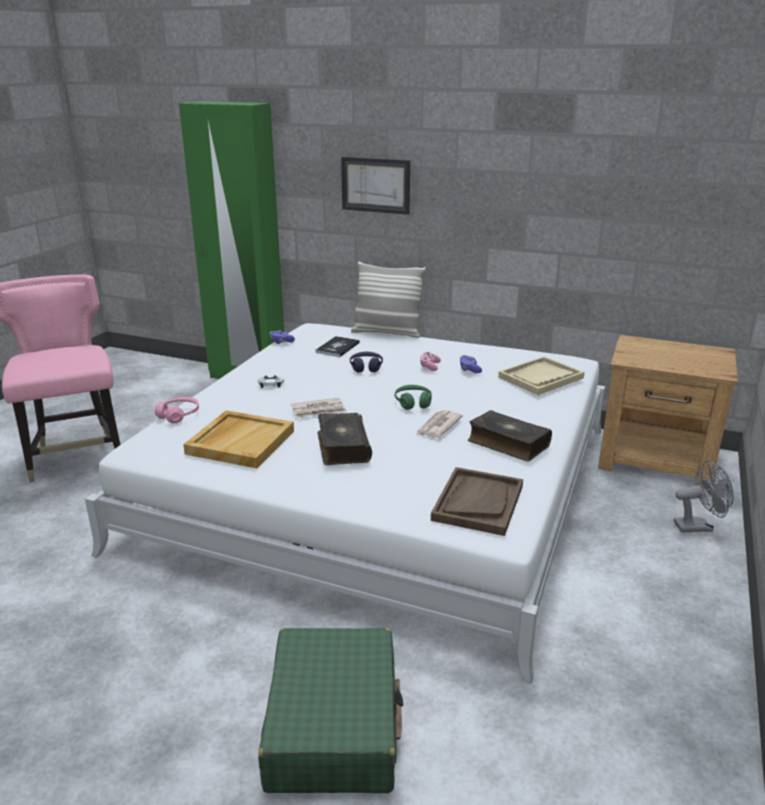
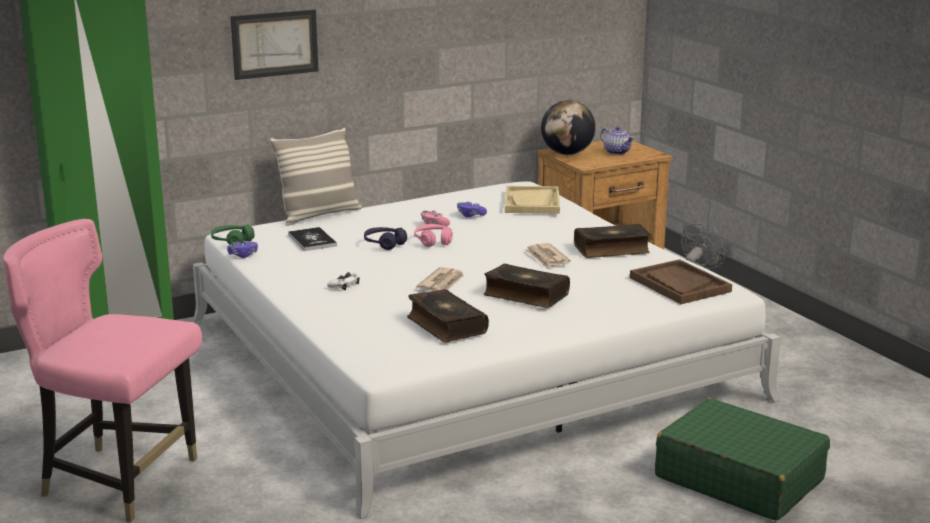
camera: 50 degrees left, 5 degrees down
pink headphones [155,397,199,423] -> pink headphones moved to [414,224,453,247]
beige tray [183,410,294,468] -> book [407,289,489,342]
green headphones [395,385,432,410] -> green headphones moved to [211,225,255,245]
none -> globe [541,100,596,155]
none -> teapot [601,126,634,155]

